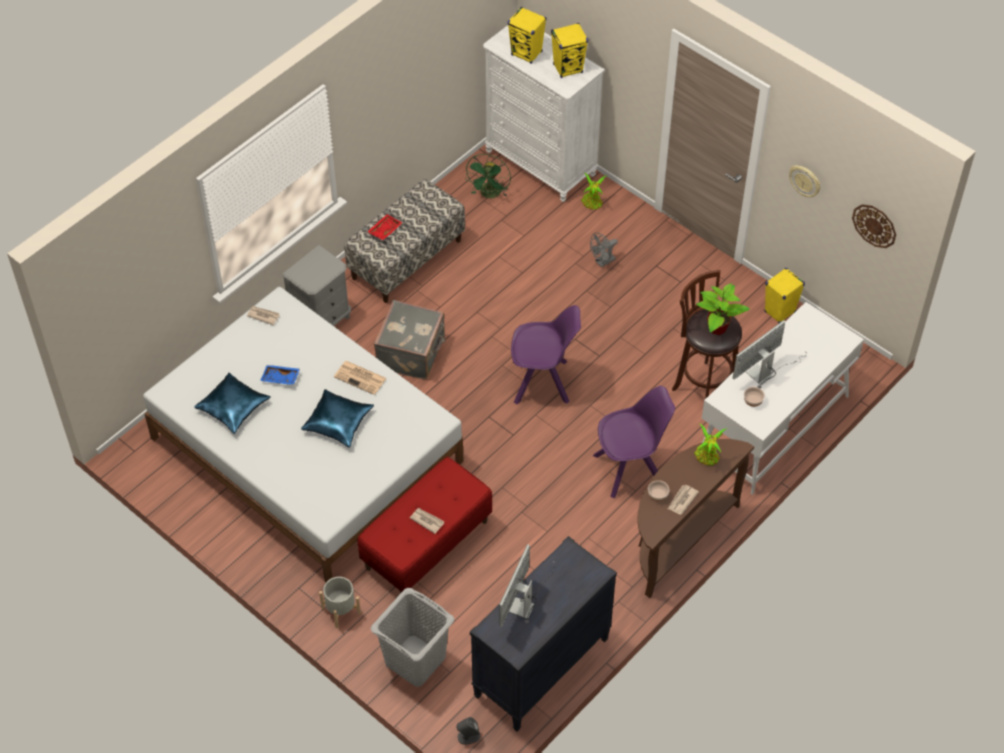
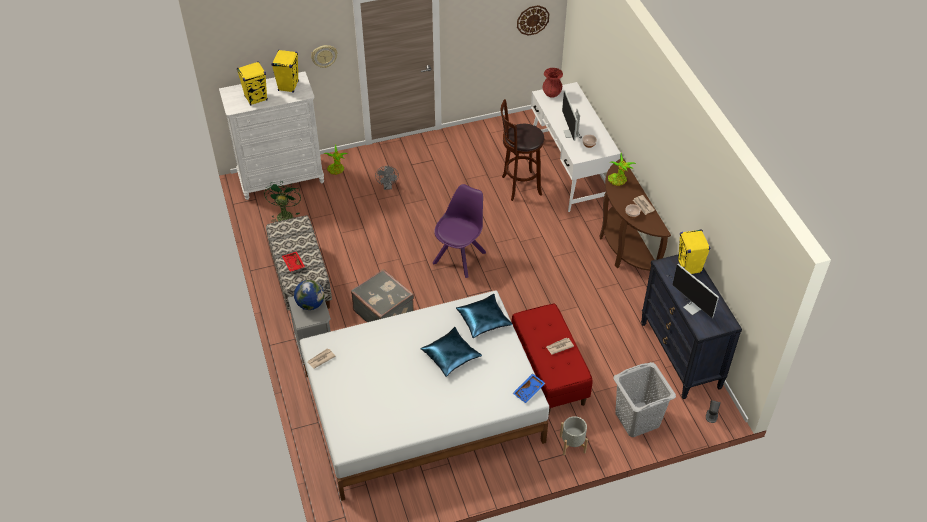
camera: 60 degrees left, 5 degrees down
blue pillow [194,373,271,434] -> blue pillow moved to [456,294,513,338]
blue tray [260,365,300,385] -> blue tray moved to [513,373,545,403]
newspaper [334,361,386,395] -> none
green fan [465,154,511,198] -> green fan turned 135 degrees counterclockwise [264,182,301,222]
purple chair [593,386,675,498] -> none
potted plant [696,283,750,335] -> none
yellow speaker [764,268,805,324] -> yellow speaker moved to [678,229,710,274]
wall clock [789,165,820,197] -> wall clock moved to [311,45,337,68]
none -> globe [294,280,325,310]
none -> red vase [543,68,563,97]

